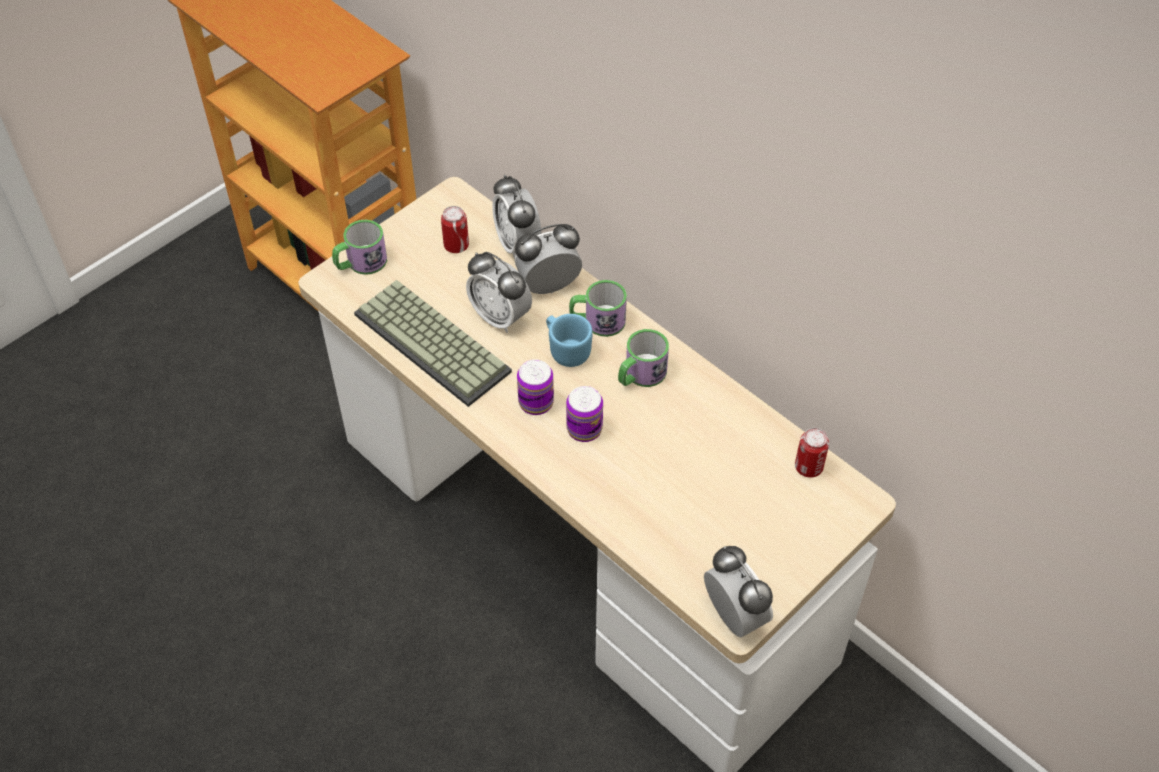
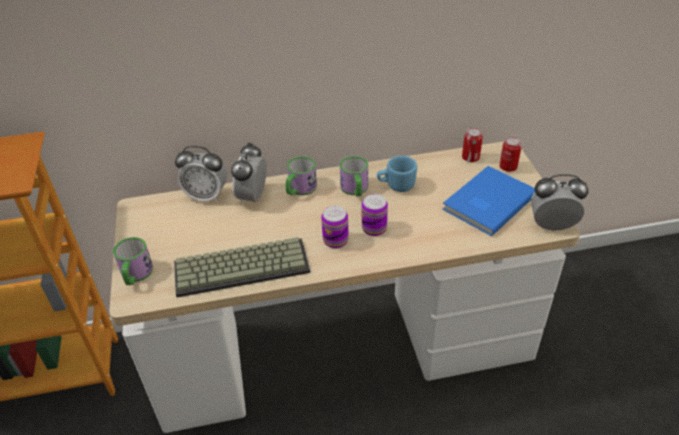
camera: 55 degrees left, 10 degrees down
can [441,206,469,253] -> can moved to [499,137,522,172]
alarm clock [466,252,532,333] -> none
blue mug [546,314,593,367] -> blue mug moved to [377,156,417,192]
none -> blue book [442,166,535,236]

